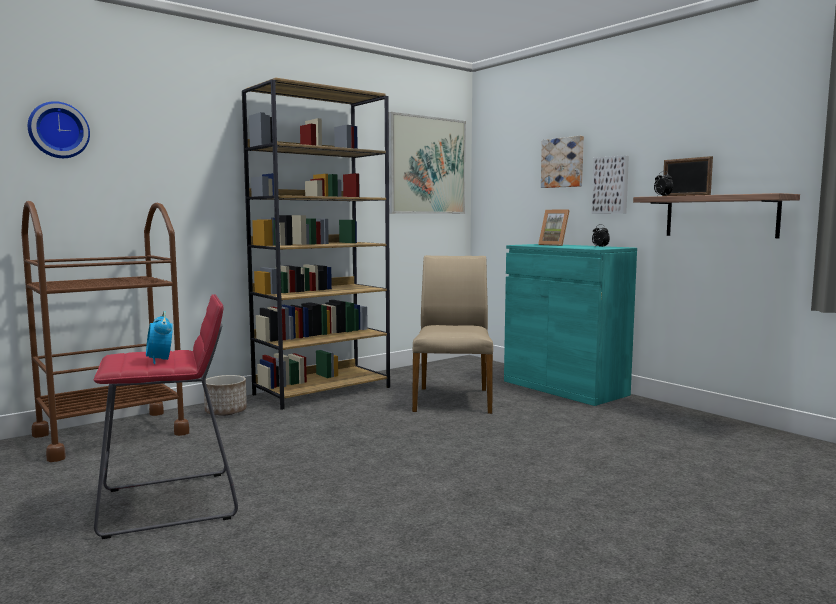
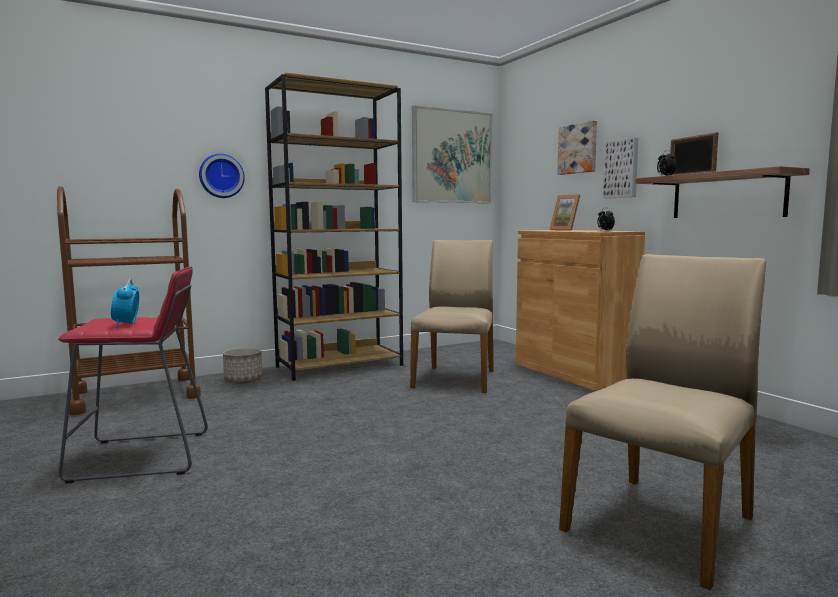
camera: 10 degrees right, 0 degrees up
wall clock [28,101,90,158] -> wall clock moved to [199,154,245,198]
turquoise cabinet [504,244,637,406] -> brown cabinet [516,230,645,391]
none -> beige chair [559,254,766,590]

